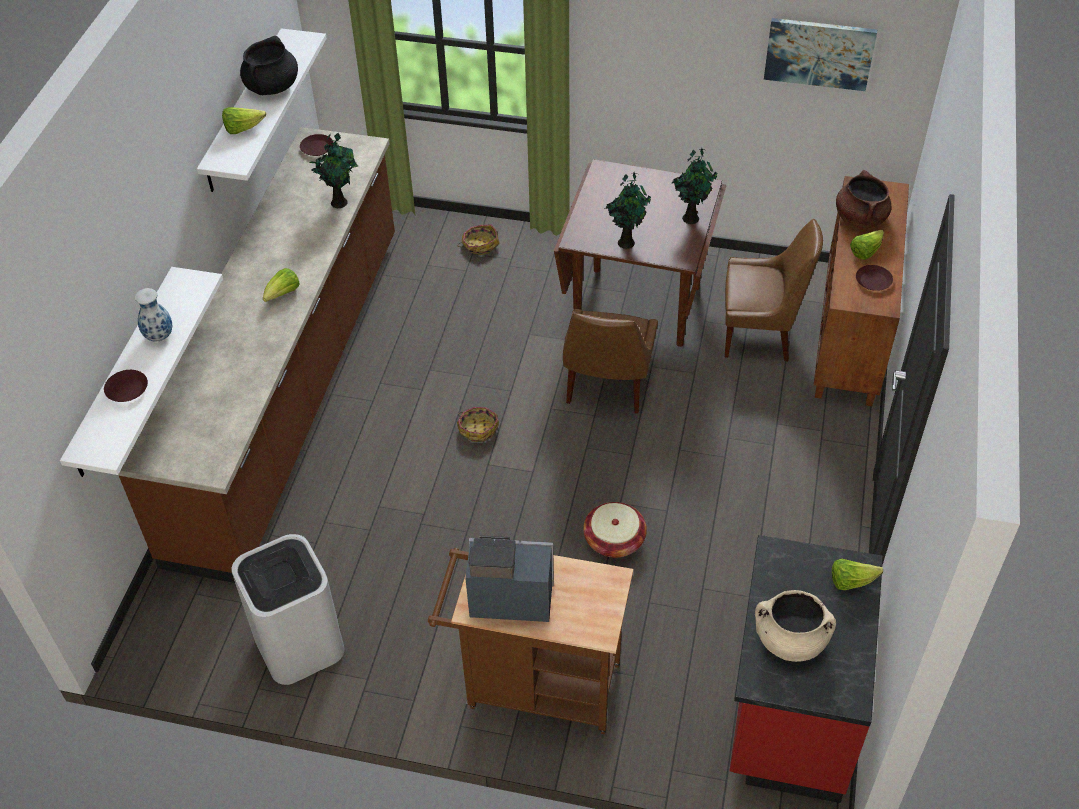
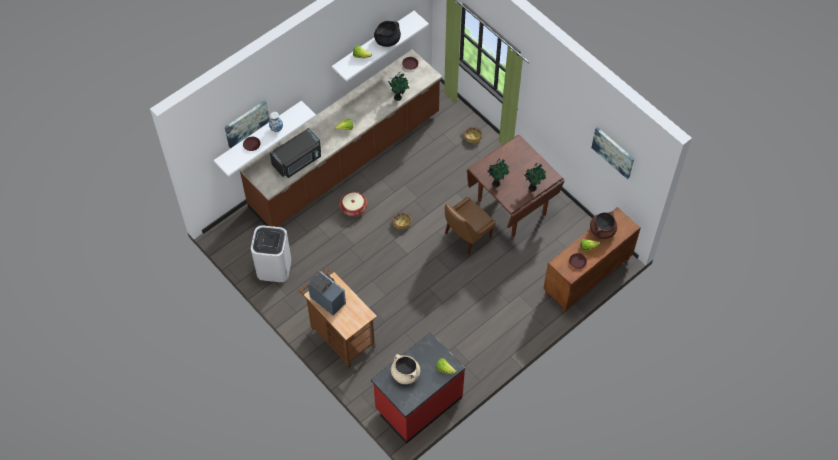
camera: 35 degrees right, 10 degrees up
basket [583,502,647,558] -> basket moved to [340,192,367,216]
brown chair [725,219,823,362] -> none
none -> picture [225,100,270,148]
none -> black microwave [270,128,321,178]

